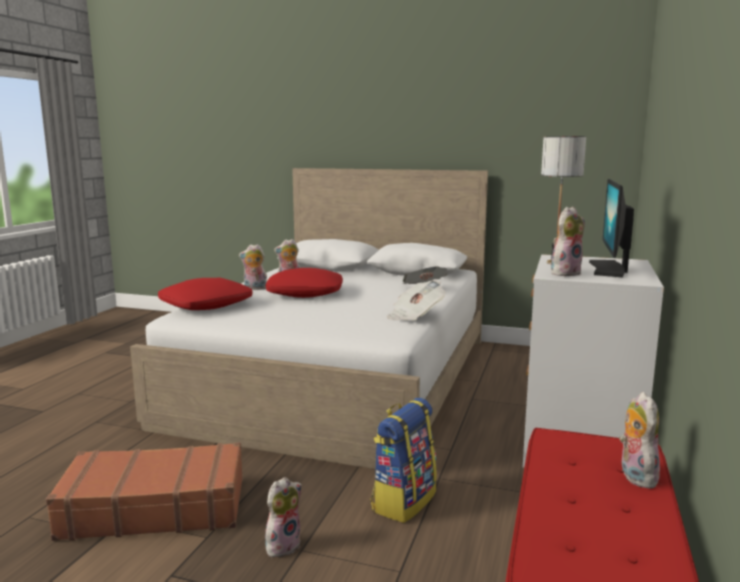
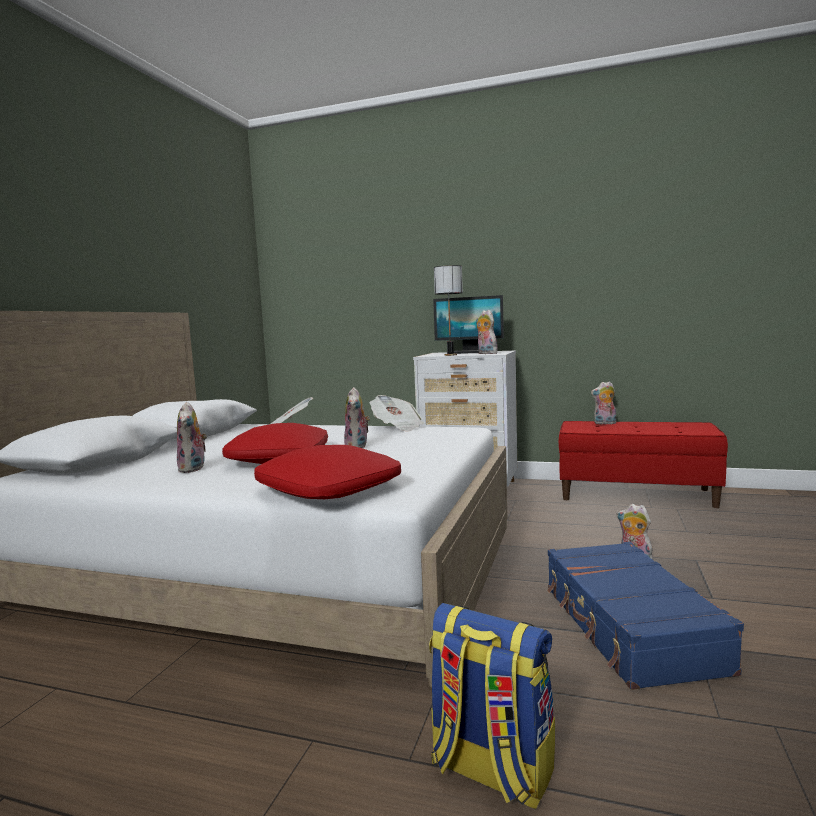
camera: 90 degrees left, 5 degrees down
brown suitcase [46,442,243,541] -> blue suitcase [547,542,744,690]
plush toy [239,244,267,290] -> plush toy moved to [344,387,370,448]
backpack [370,398,437,523] -> backpack moved to [429,603,555,809]

